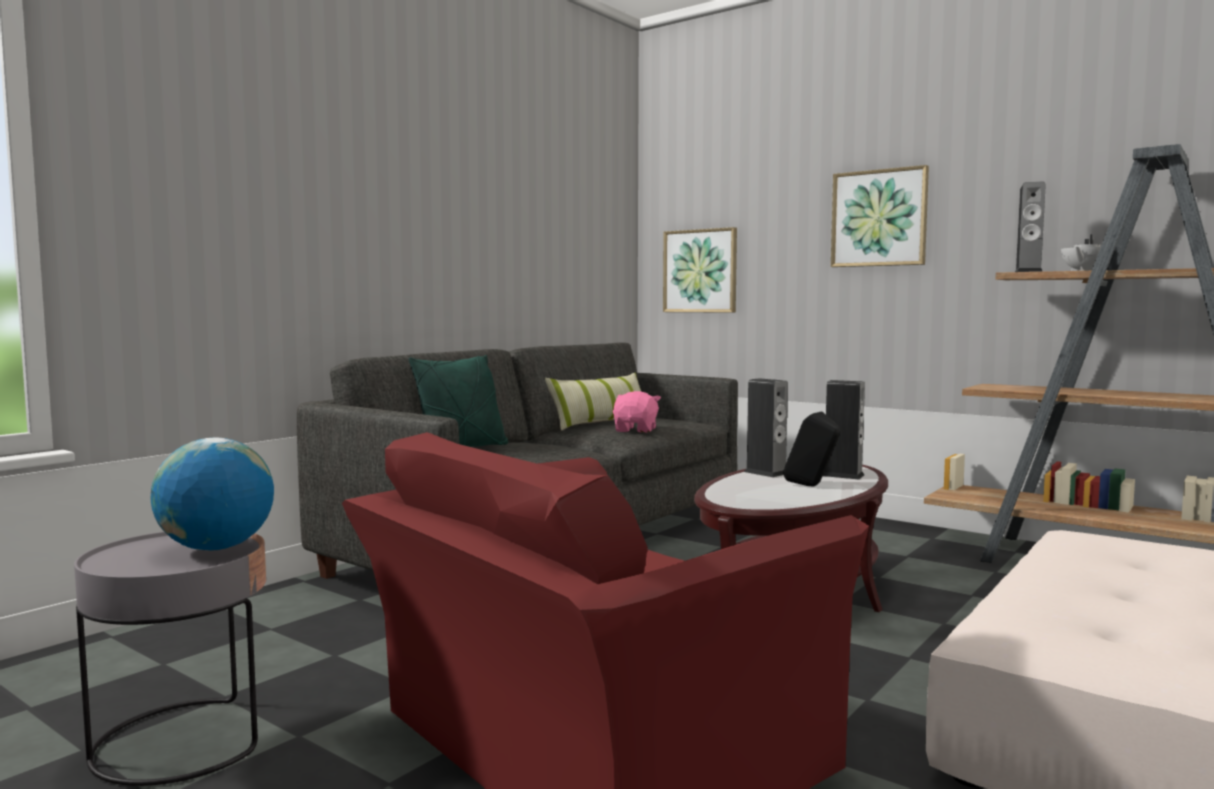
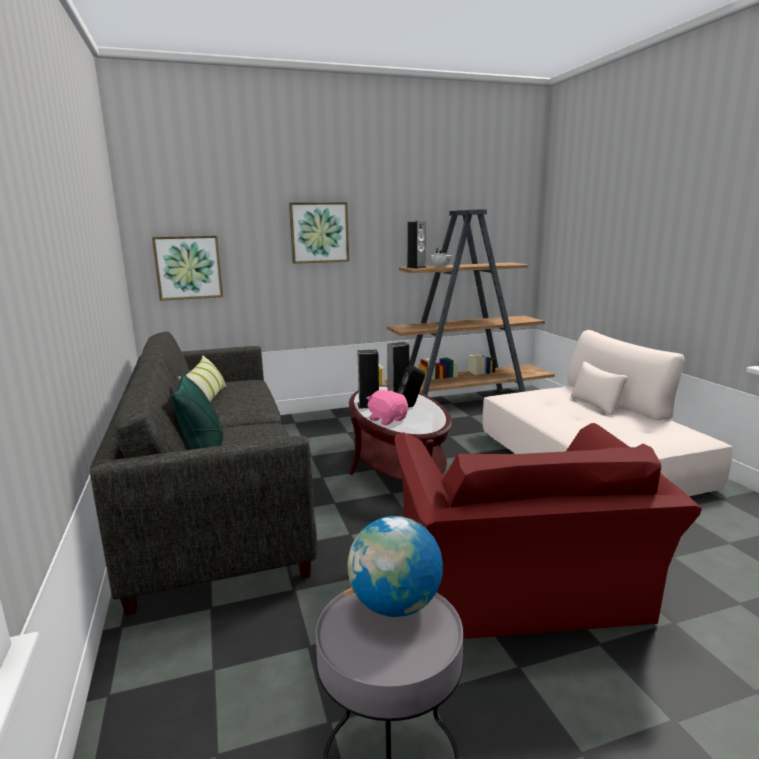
camera: 55 degrees left, 10 degrees up
pink plush toy [613,391,661,433] -> pink plush toy moved to [367,390,408,425]

